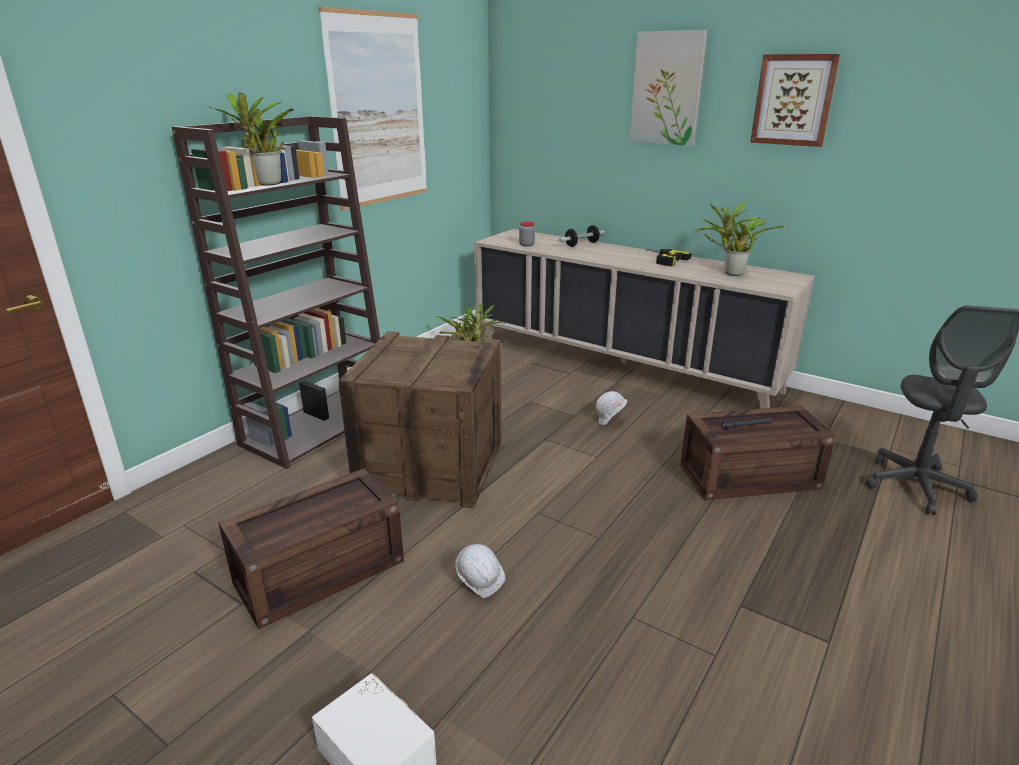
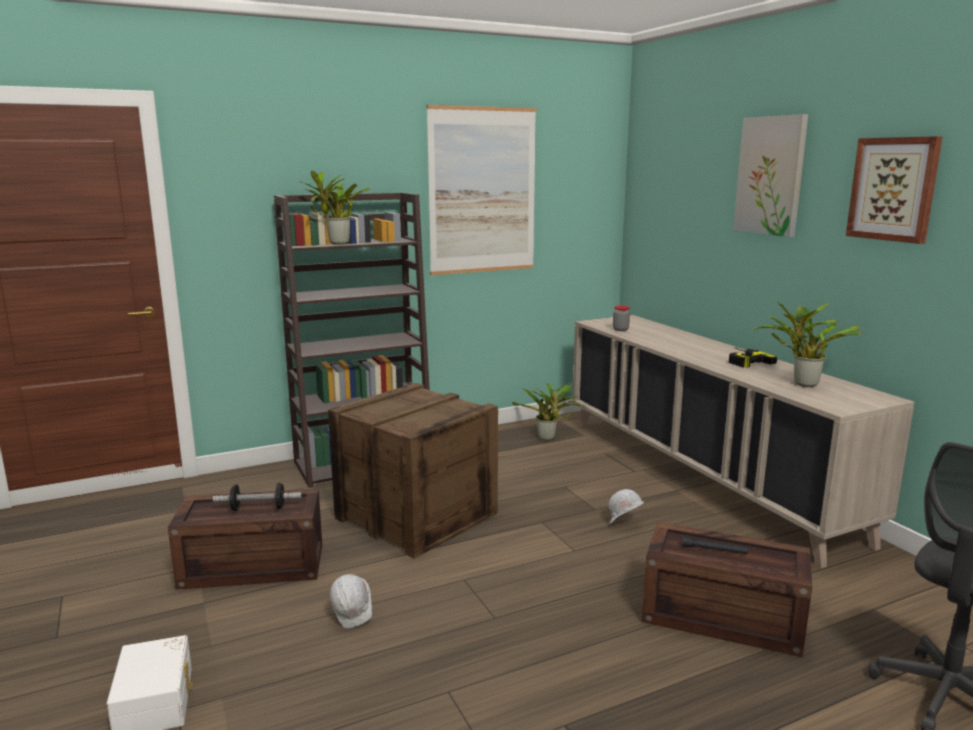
camera: 30 degrees right, 10 degrees down
dumbbell [559,225,605,247] -> dumbbell moved to [213,483,301,511]

